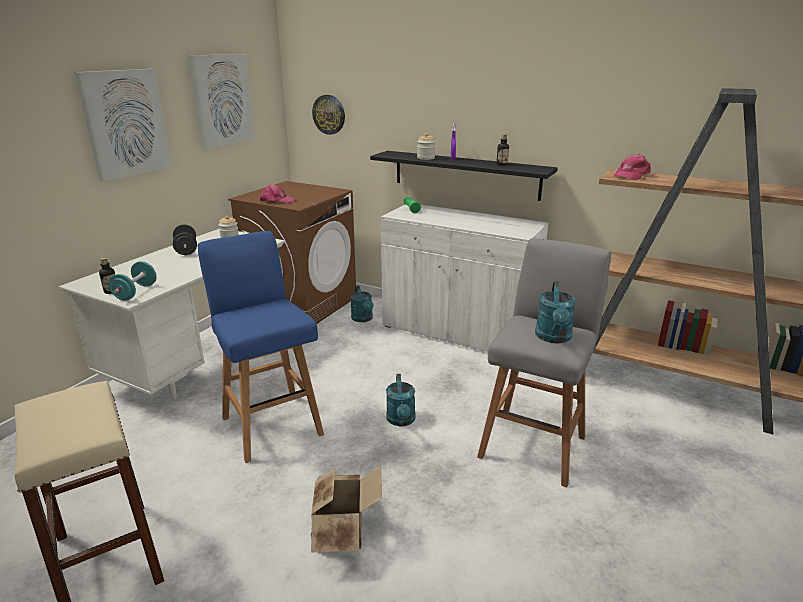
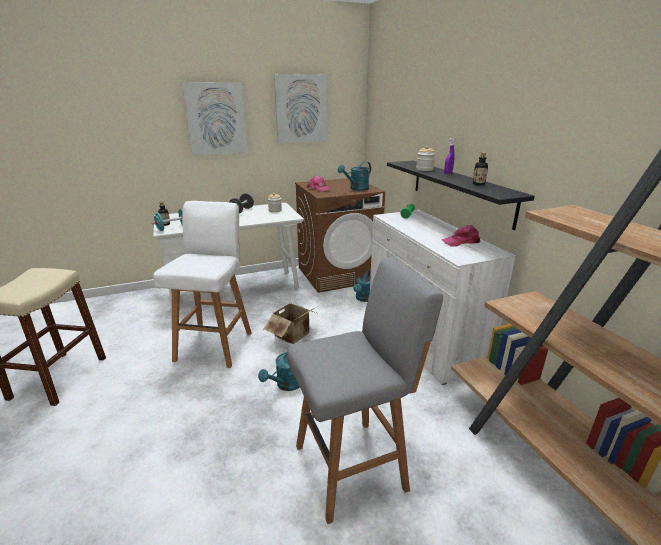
camera: 40 degrees right, 0 degrees up
blue stool [198,231,324,463] -> white stool [153,201,252,368]
cardboard box [311,466,382,552] -> cardboard box moved to [264,303,318,344]
wall clock [312,95,345,135] -> none
turquoise watering can [535,281,576,343] -> turquoise watering can moved to [338,162,371,191]
pink cap [614,154,651,180] -> pink cap moved to [442,225,480,247]

